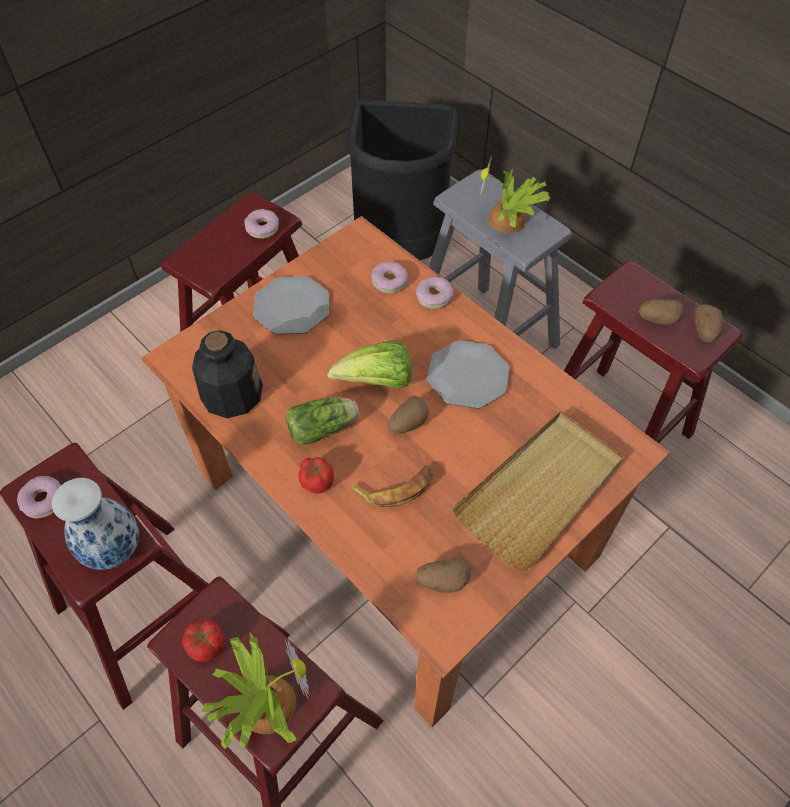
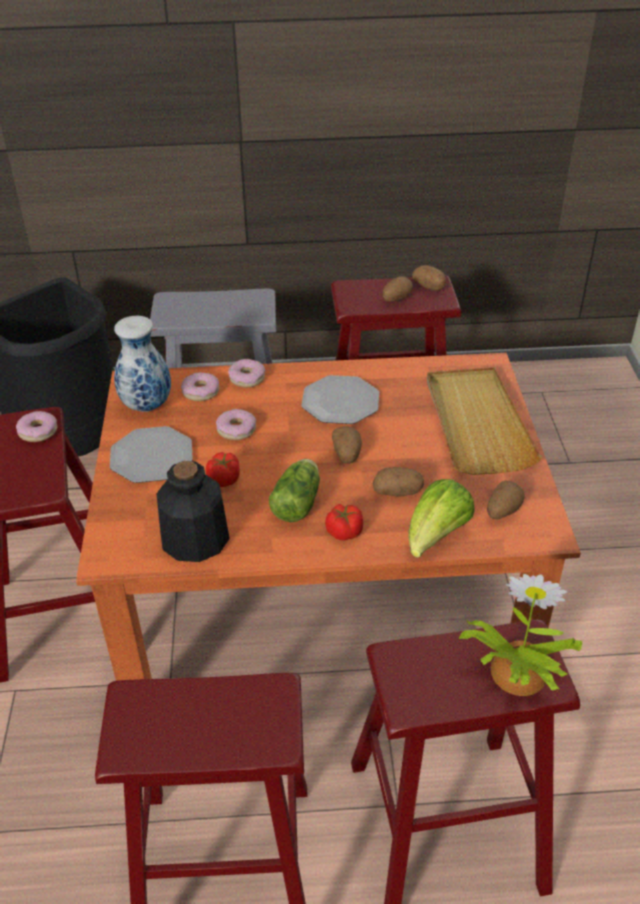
camera: 50 degrees left, 15 degrees down
donut [17,476,61,519] -> donut moved to [216,409,256,440]
vase [52,478,139,570] -> vase moved to [114,316,171,412]
tomato [182,620,226,662] -> tomato moved to [206,452,240,487]
lettuce [327,340,412,389] -> lettuce moved to [408,479,475,558]
banana [349,465,433,507] -> potato [373,467,424,497]
potted plant [480,156,551,233] -> none

